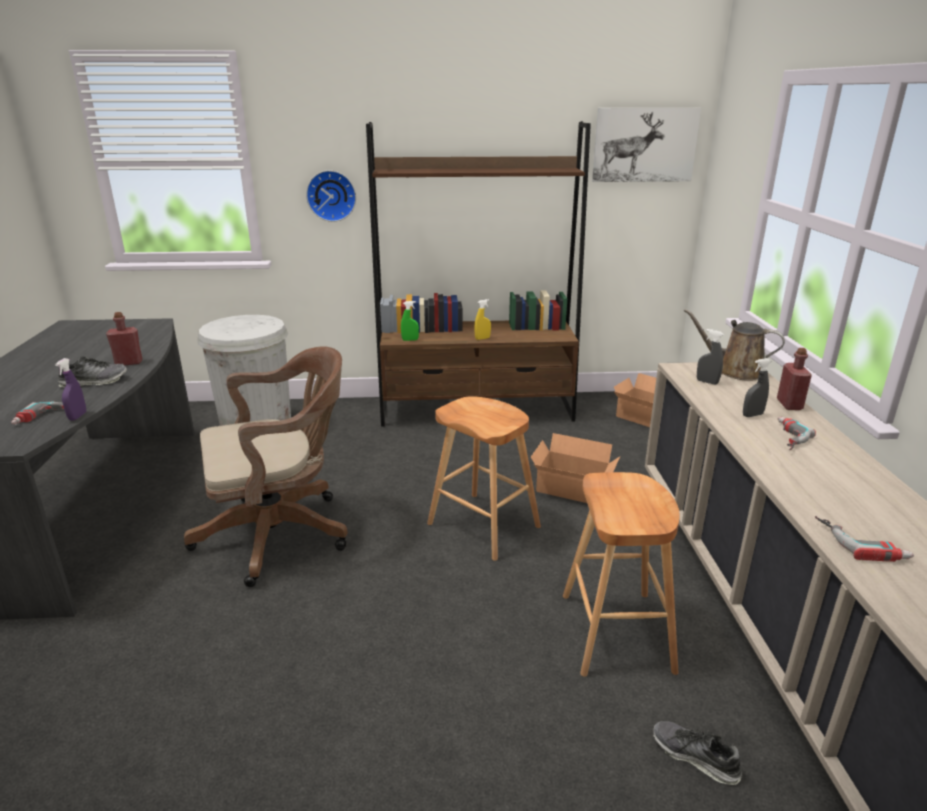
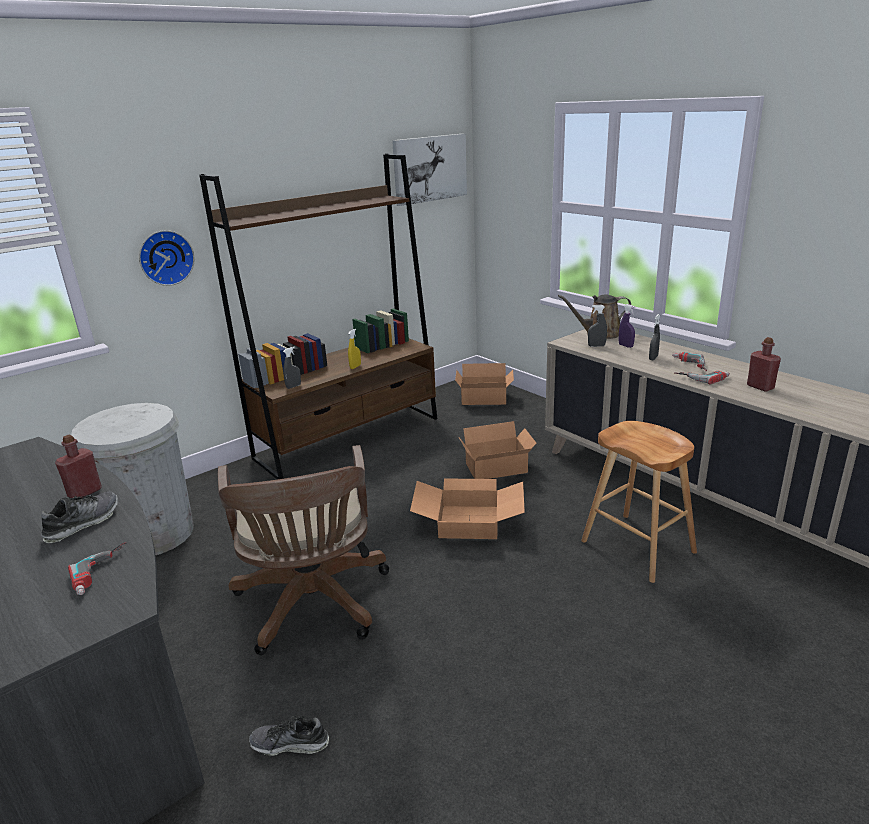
camera: 35 degrees left, 0 degrees up
purple spray bottle [55,358,86,420] -> purple spray bottle moved to [619,304,635,348]
brown office chair [184,347,348,587] -> brown office chair turned 135 degrees clockwise [218,445,389,655]
green spray bottle [401,301,419,341] -> grey spray bottle [283,347,301,389]
brown stool [427,396,541,561] -> cardboard box [410,479,525,539]
shoe [653,721,742,785] -> shoe moved to [249,716,329,756]
red bottle [777,348,812,410] -> red bottle moved to [747,337,781,392]
power drill [815,516,914,562] -> power drill moved to [674,371,730,385]

